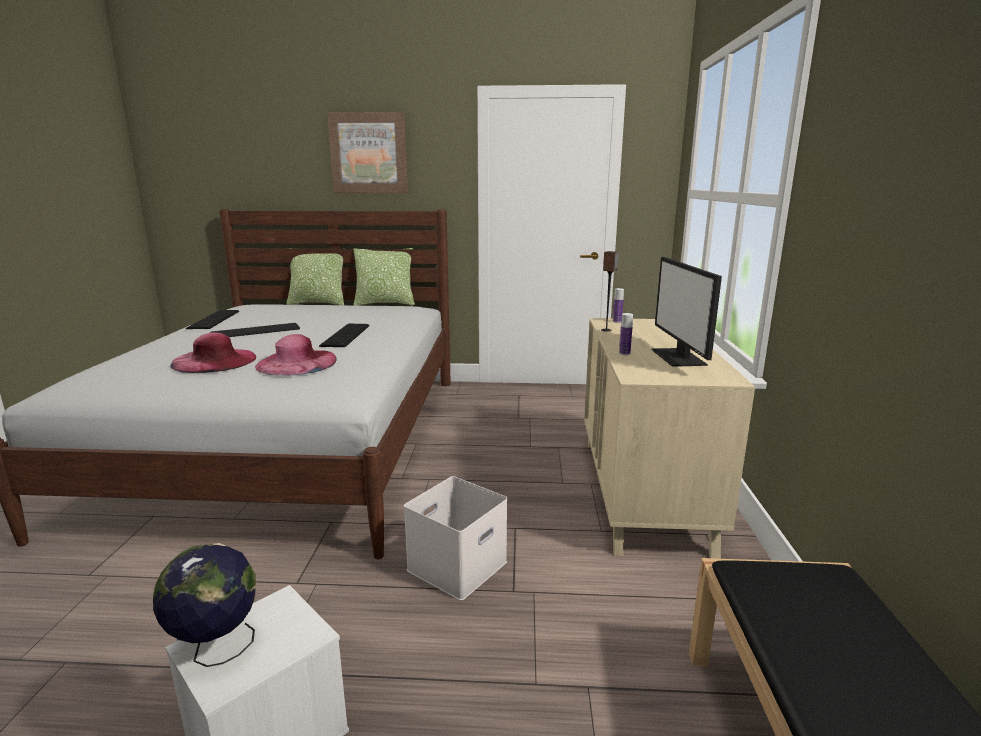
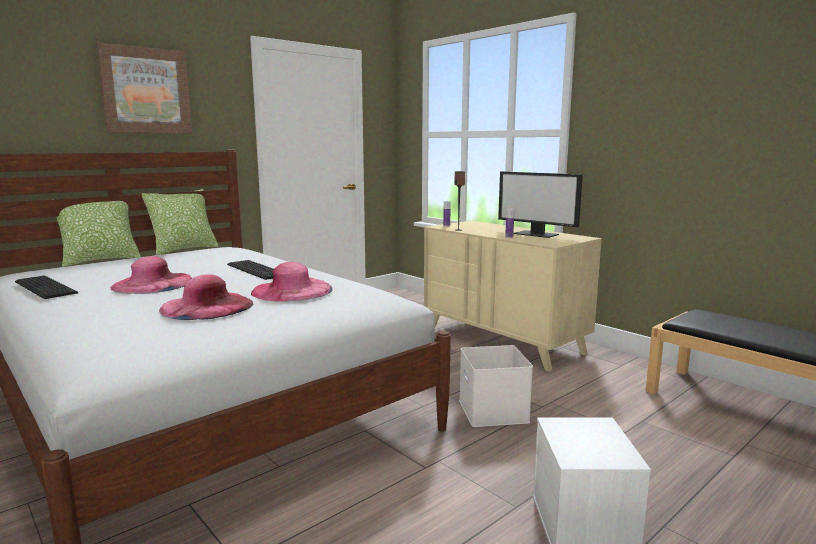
camera: 45 degrees left, 5 degrees down
globe [153,543,256,667] -> none
keyboard [210,323,300,337] -> pink hat [110,256,192,294]

